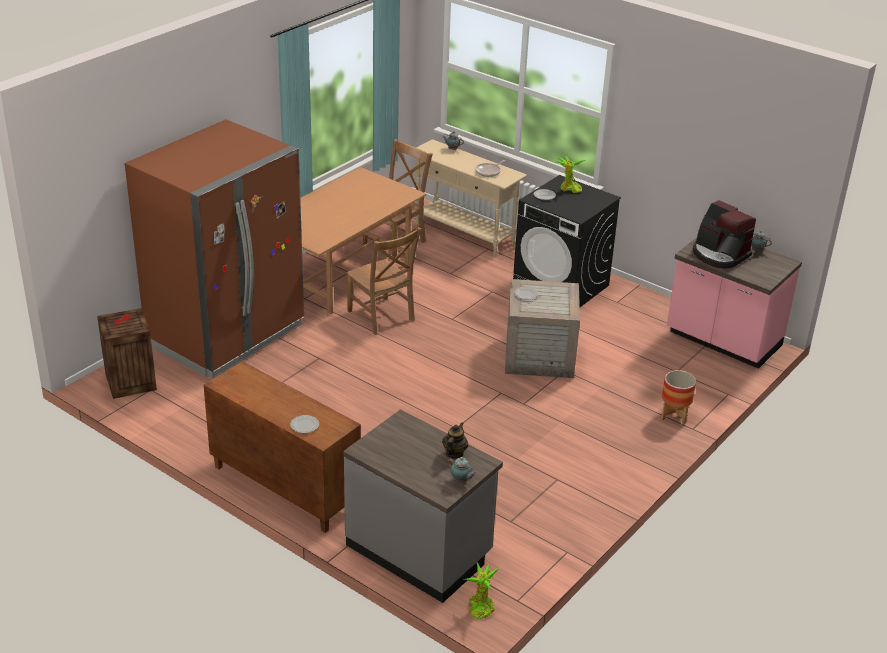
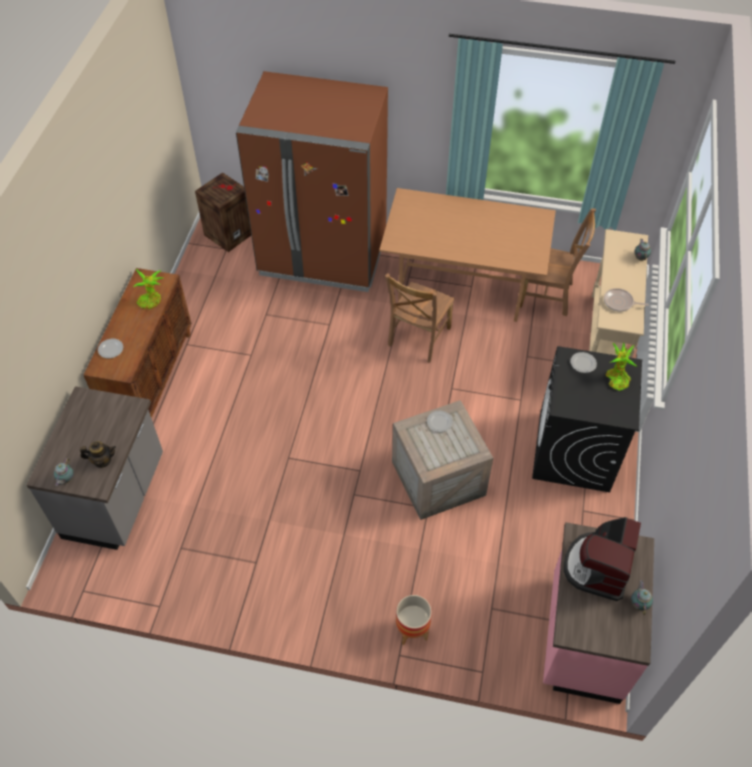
camera: 65 degrees right, 20 degrees up
potted plant [463,562,500,619] -> potted plant moved to [133,269,163,309]

